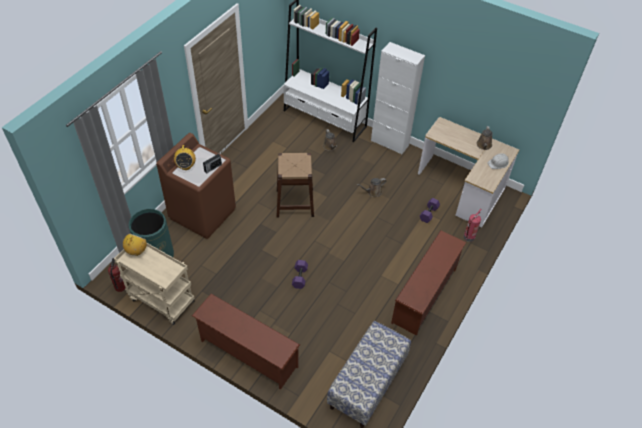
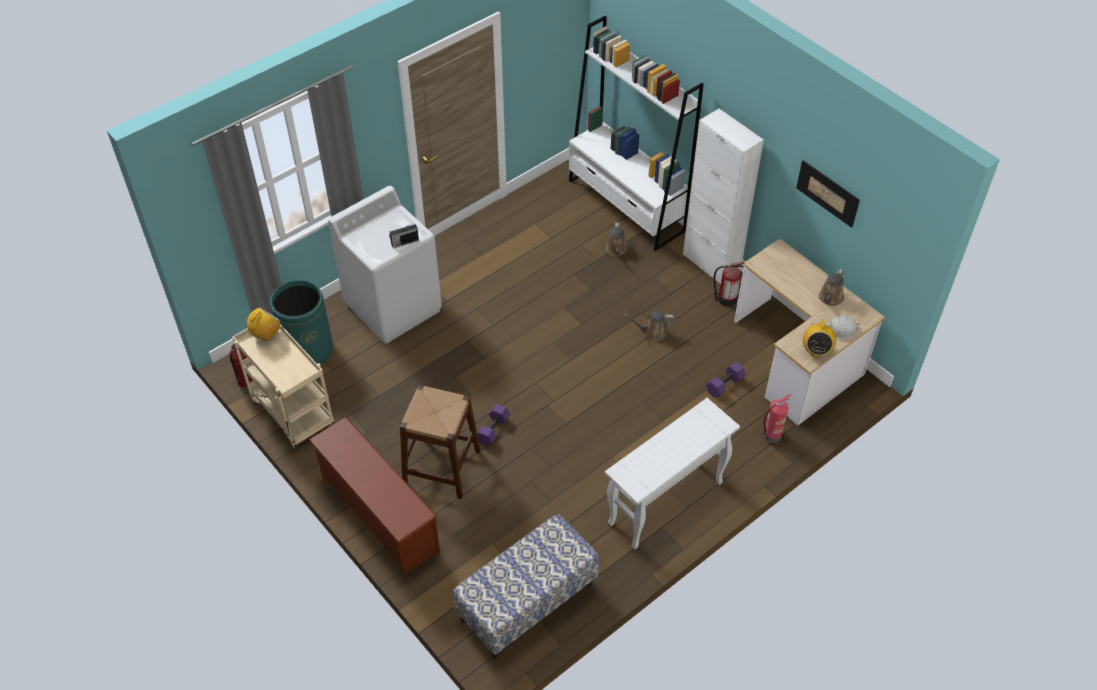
camera: 20 degrees right, 0 degrees up
brown washing machine [156,133,236,239] -> white washing machine [328,186,442,344]
radio [174,145,196,170] -> radio moved to [803,317,836,357]
brown stool [276,153,314,218] -> brown stool moved to [400,385,481,499]
brown shoe rack [391,230,466,336] -> white console table [605,398,740,549]
none -> fire extinguisher [714,262,745,307]
none -> picture [796,160,860,228]

